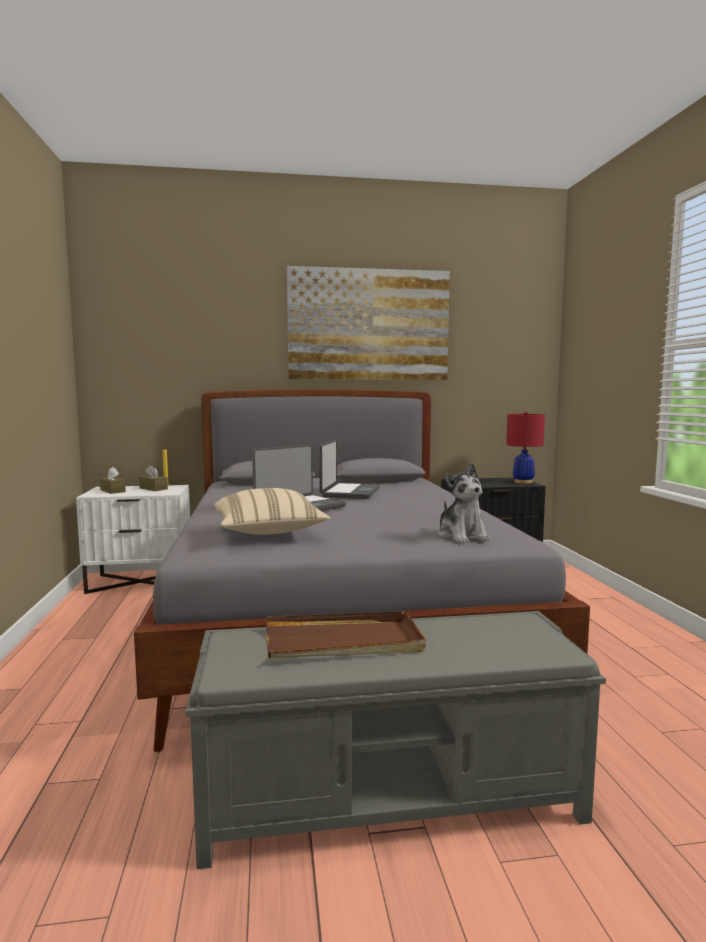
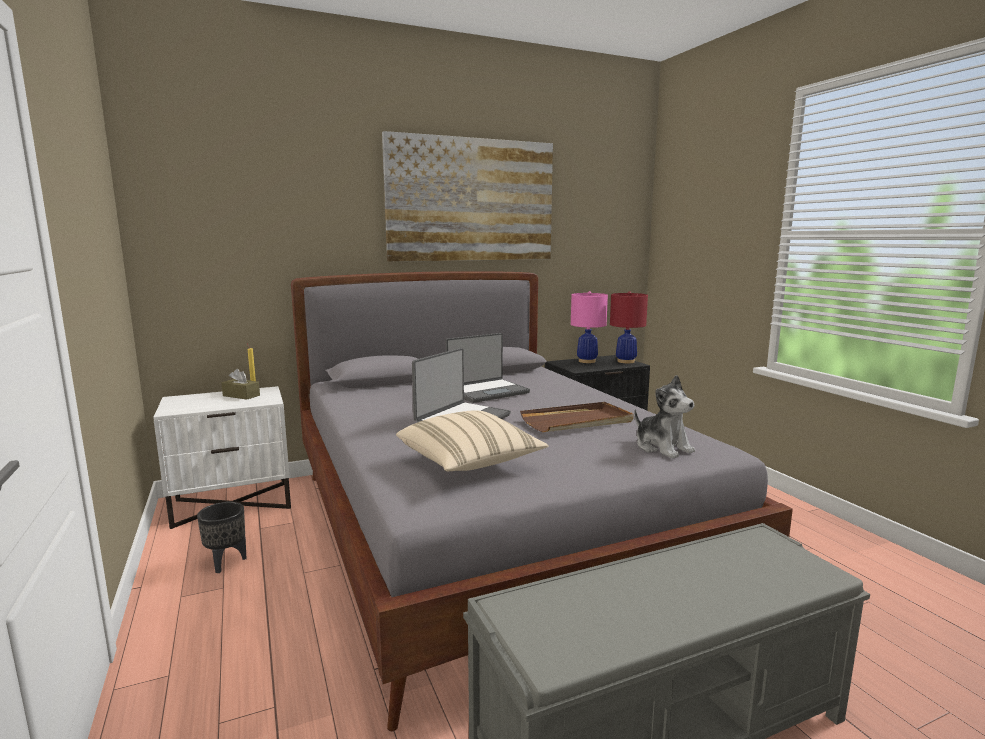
camera: 15 degrees left, 5 degrees up
brown tissue box [100,467,126,494] -> none
brown tray [266,611,426,658] -> brown tray moved to [520,402,634,432]
laptop [319,440,380,499] -> laptop turned 60 degrees clockwise [446,333,530,403]
none -> black planter [197,502,247,573]
none -> pink table lamp [571,291,608,363]

